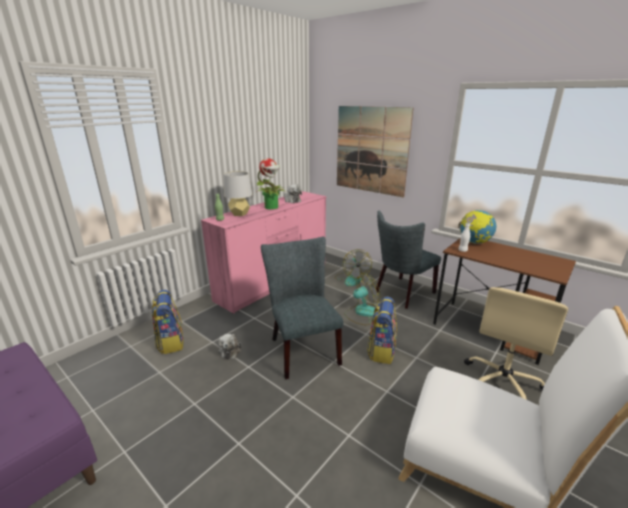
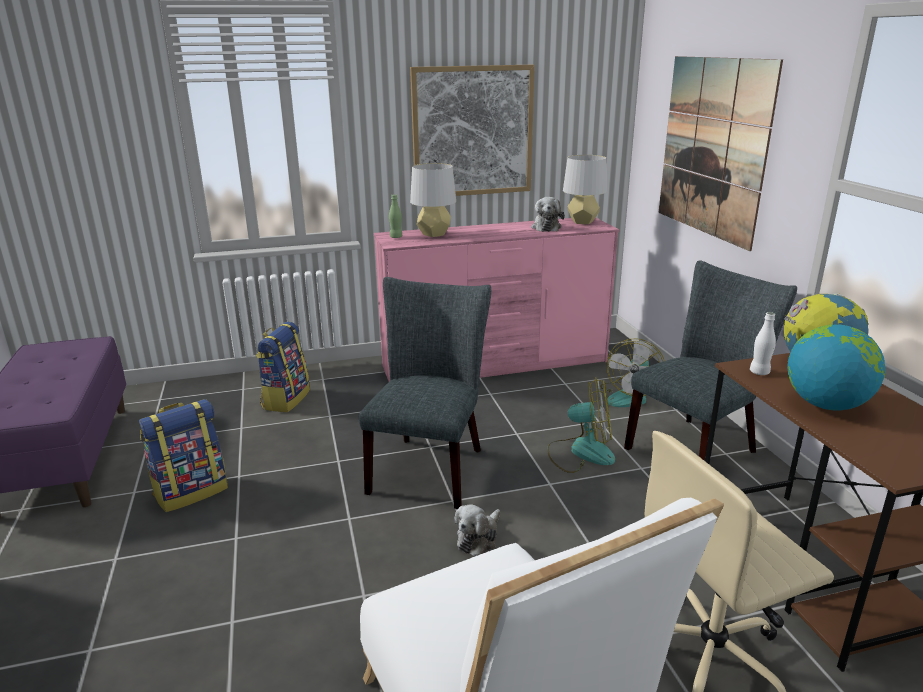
camera: 35 degrees right, 0 degrees up
plush toy [218,334,241,359] -> plush toy moved to [454,504,500,556]
potted plant [257,158,287,209] -> none
backpack [367,297,397,364] -> backpack moved to [139,399,228,512]
grey chair [376,211,441,309] -> grey chair turned 150 degrees clockwise [624,260,797,461]
none -> picture [410,65,535,196]
none -> grey table lamp [563,155,607,224]
none -> globe [787,324,885,410]

